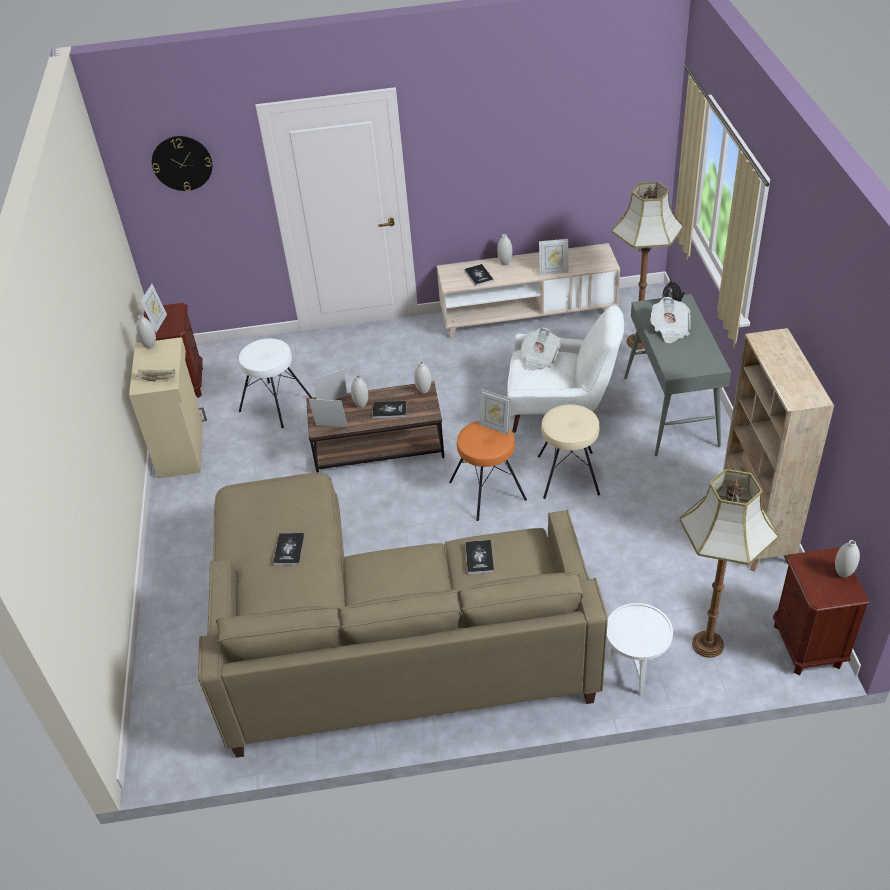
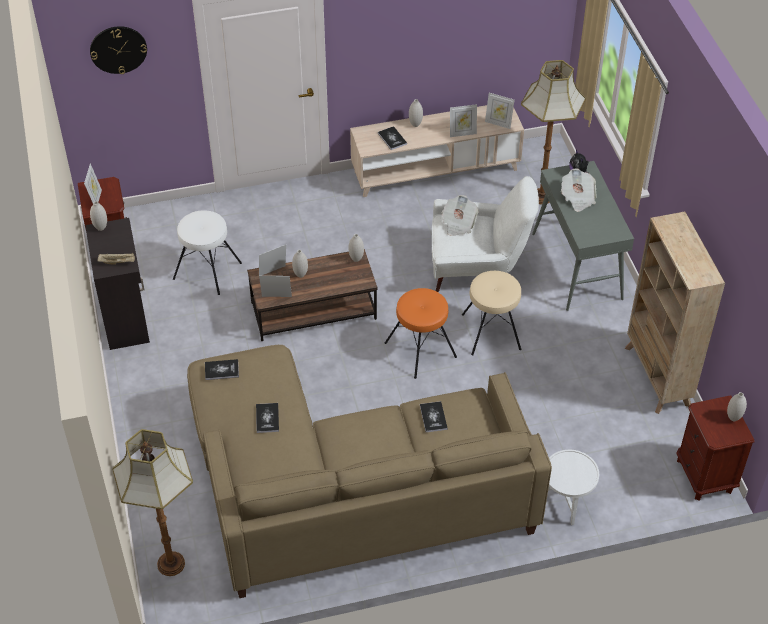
camera: 10 degrees left, 5 degrees up
beige cabinet [129,337,207,479] -> black cabinet [85,218,150,350]
book [372,401,407,419] -> book moved to [205,359,239,380]
picture frame [479,389,511,435] -> picture frame moved to [485,93,514,129]
floor lamp [679,469,779,658] -> floor lamp moved to [112,429,193,576]

